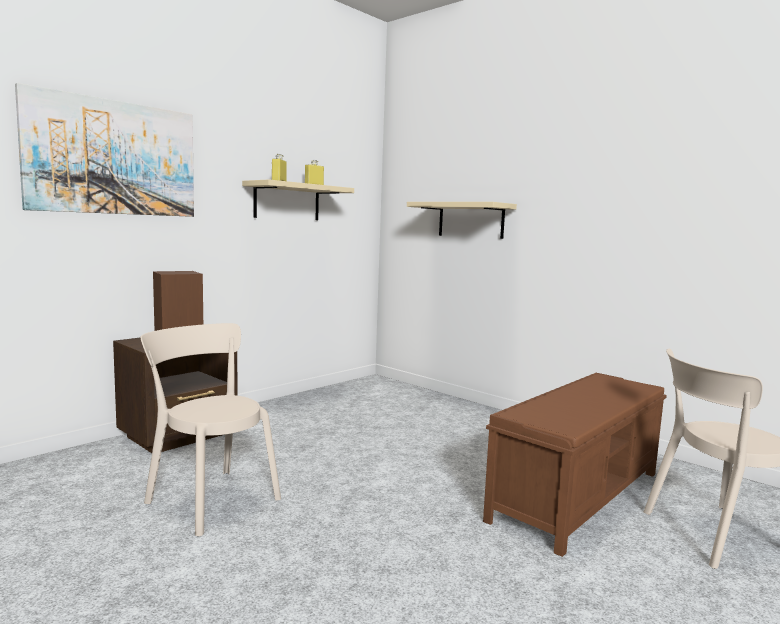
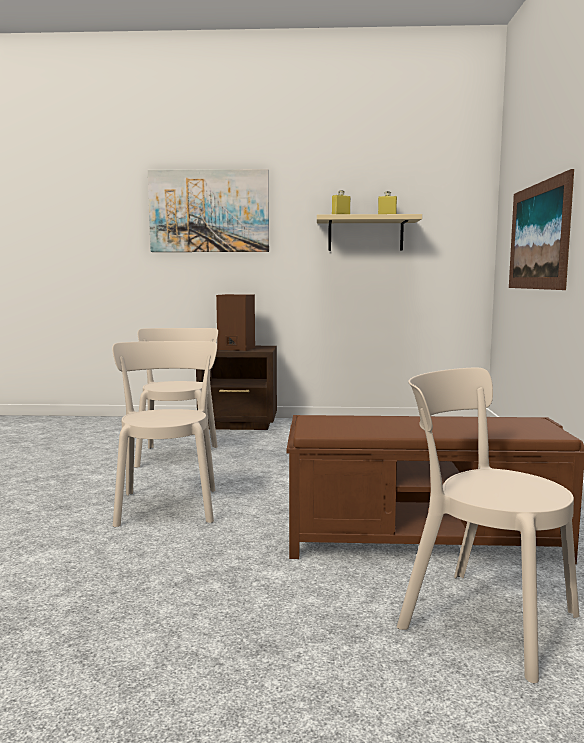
camera: 50 degrees right, 0 degrees up
beige shelf [407,202,517,239] -> picture [509,169,574,290]
none -> beige chair [112,341,217,527]

